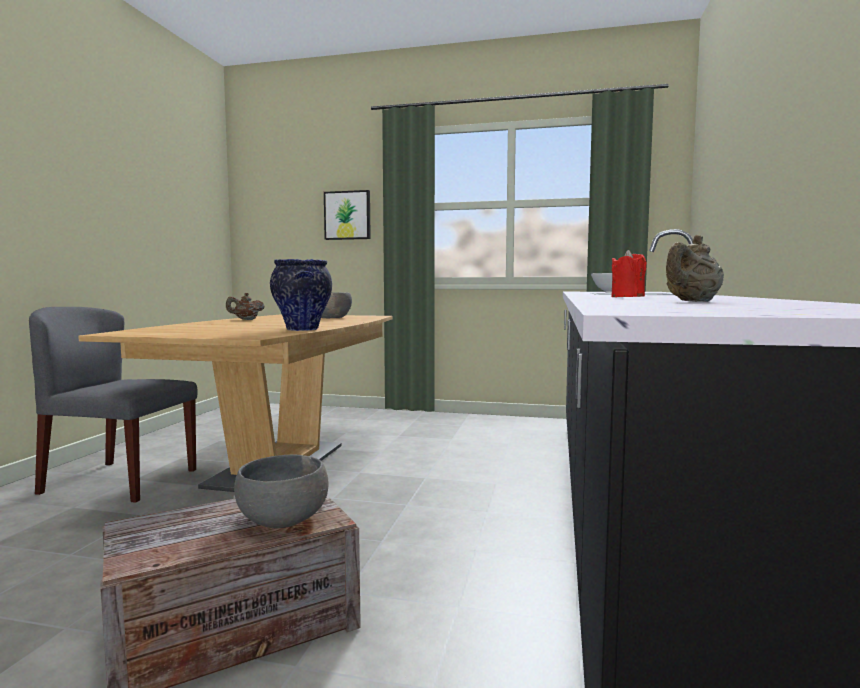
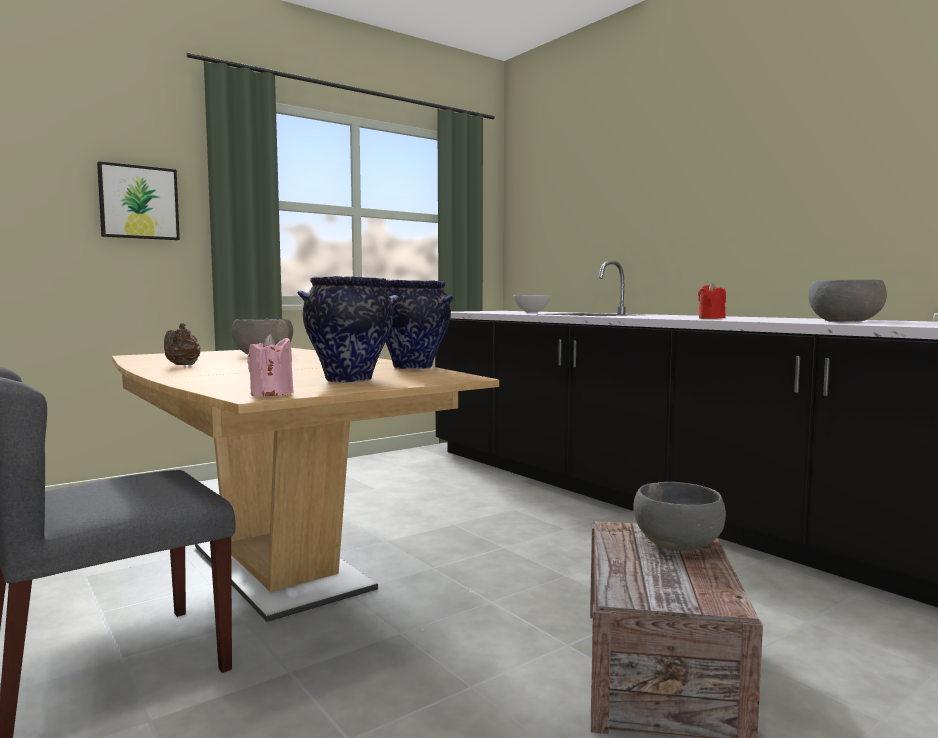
camera: 50 degrees left, 0 degrees up
beige teapot [666,235,724,302] -> grey bowl [808,280,887,322]
none -> pink candle [247,334,294,397]
none -> vase [298,276,399,383]

